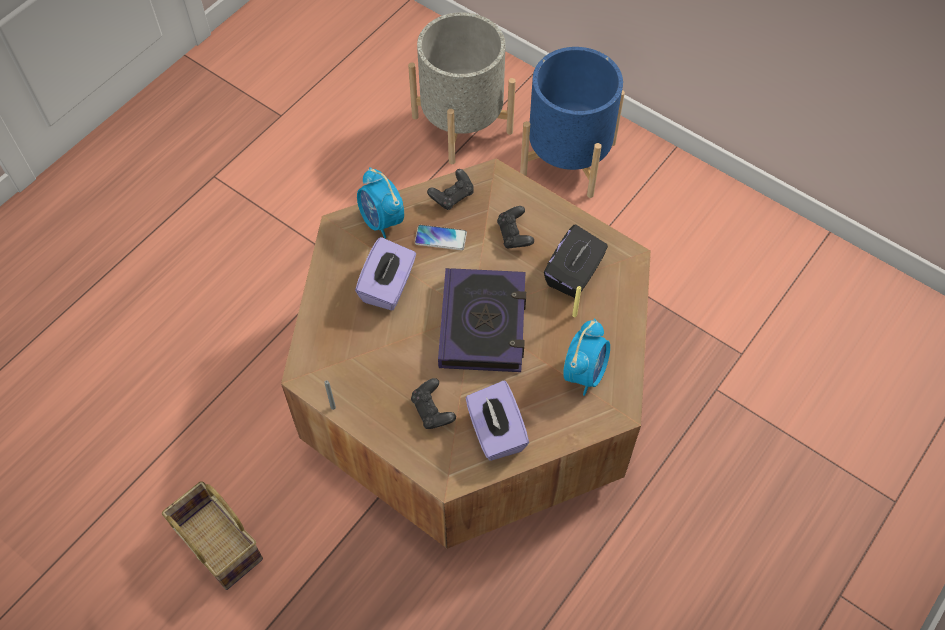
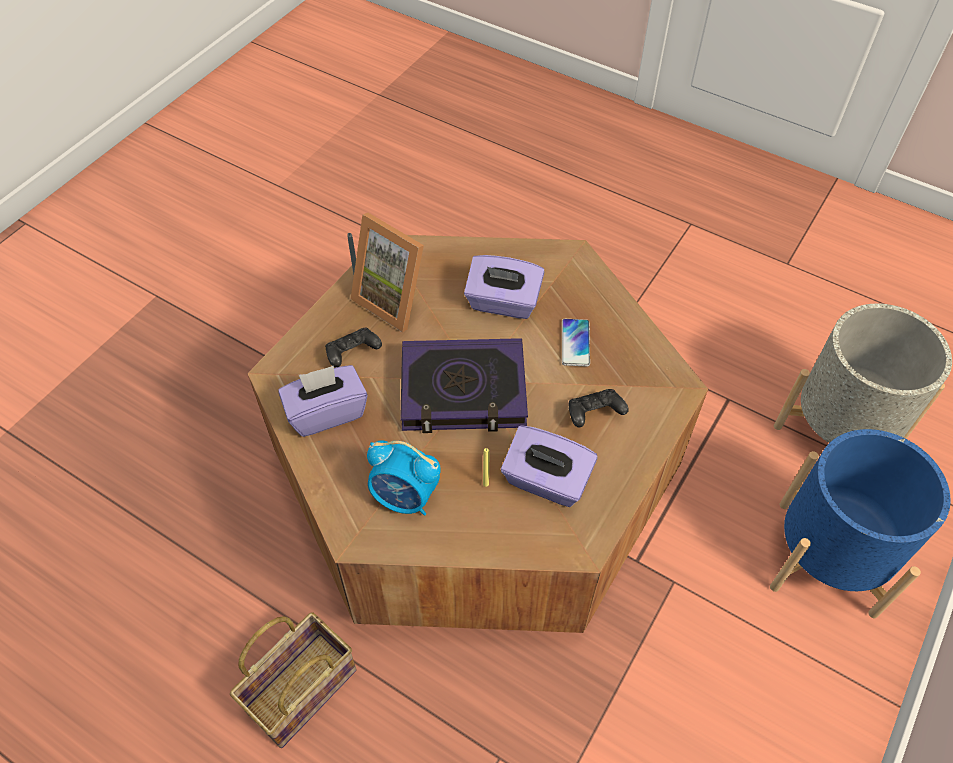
camera: 85 degrees right, 5 degrees down
basket [162,481,263,590] -> basket moved to [230,612,357,748]
alarm clock [357,167,404,238] -> none
black game controller [427,169,474,210] -> none
black tissue box [544,224,608,298] -> purple tissue box [501,425,597,507]
none -> picture frame [351,213,424,332]

